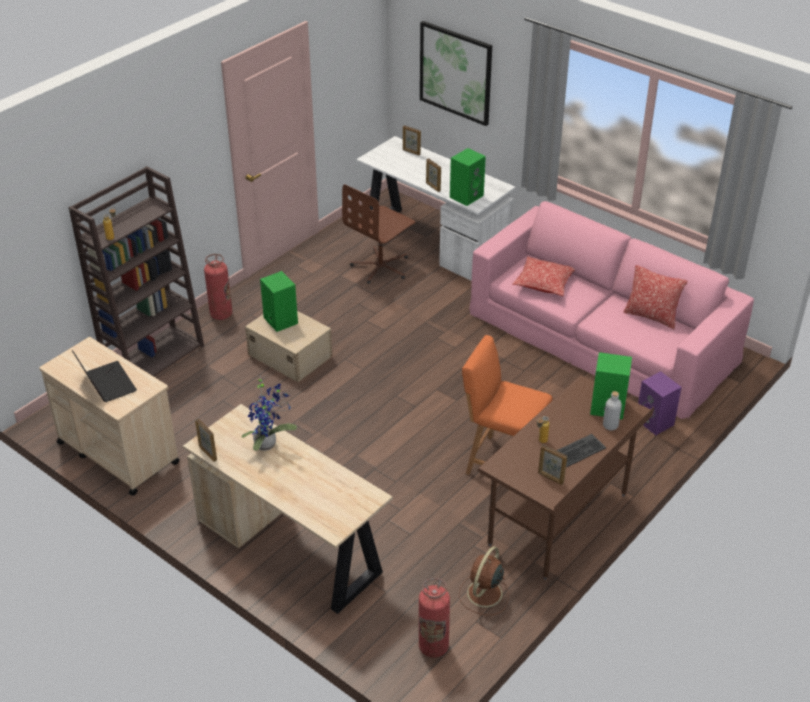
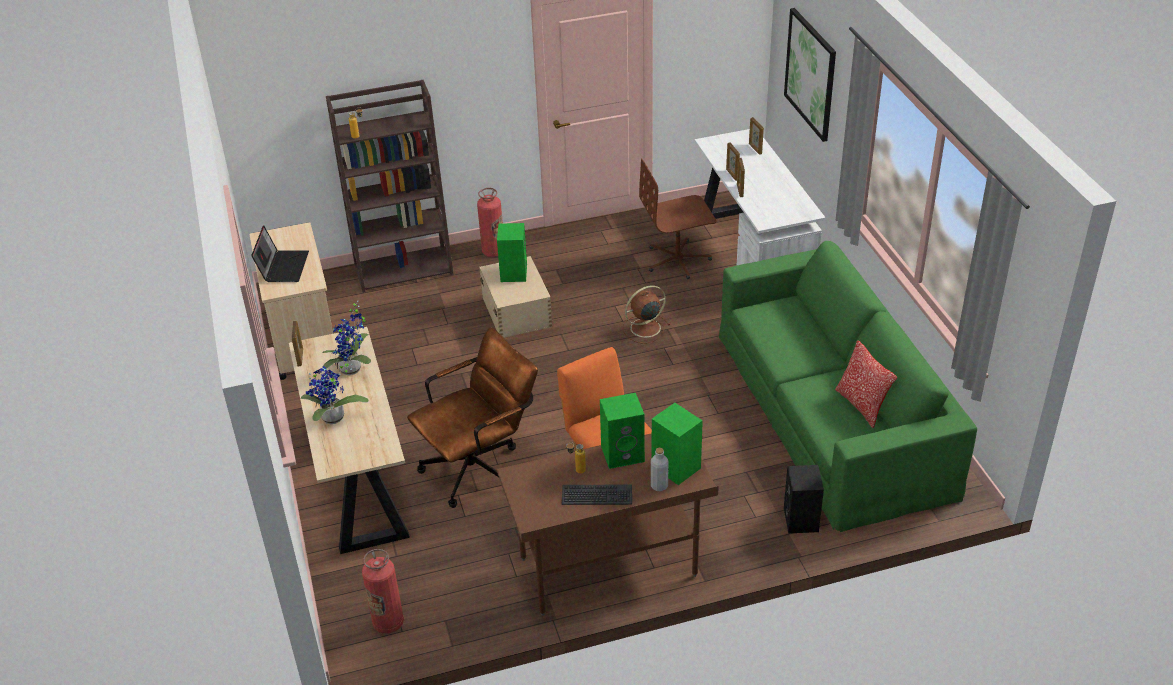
camera: 35 degrees right, 0 degrees up
green speaker [450,148,486,206] -> green speaker moved to [600,393,645,469]
brown fan [459,546,509,615] -> brown fan moved to [623,285,670,344]
pink sofa [470,201,754,419] -> green sofa [719,241,977,532]
pillow [513,257,575,296] -> none
picture frame [538,444,567,485] -> picture frame moved to [726,142,740,181]
purple speaker [638,371,682,435] -> black speaker [784,465,824,533]
none -> potted plant [301,363,368,424]
none -> brown office chair [407,327,538,508]

